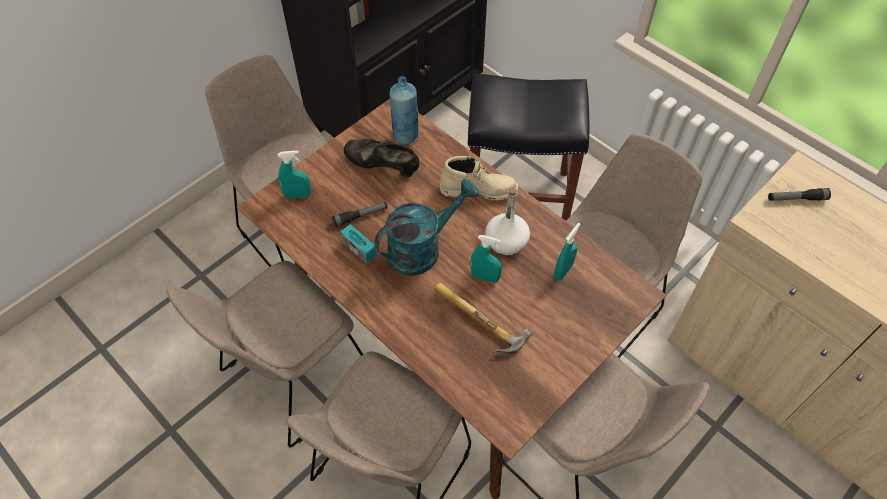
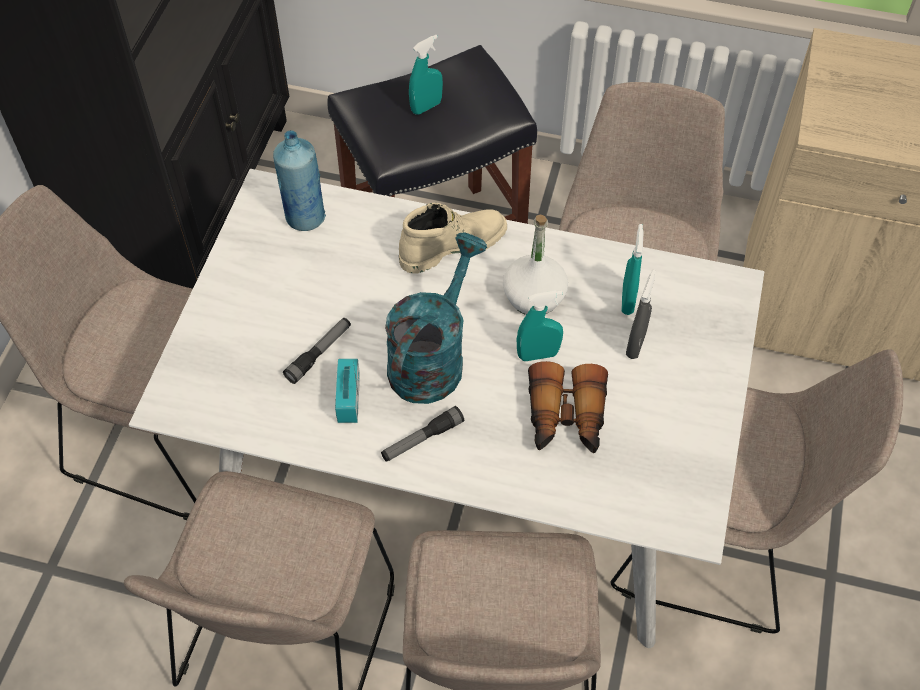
camera: 30 degrees left, 0 degrees up
brown dining table [237,99,666,499] -> white dining table [129,169,764,648]
turquoise spray bottle [278,150,311,199] -> turquoise spray bottle moved to [409,35,443,114]
radio [340,218,377,263] -> radio turned 75 degrees clockwise [335,359,360,423]
black shoe [344,139,419,177] -> none
hammer [434,282,532,355] -> binoculars [528,361,608,453]
flashlight [768,188,831,201] -> flashlight moved to [381,406,464,462]
none -> grey spray bottle [626,270,656,359]

